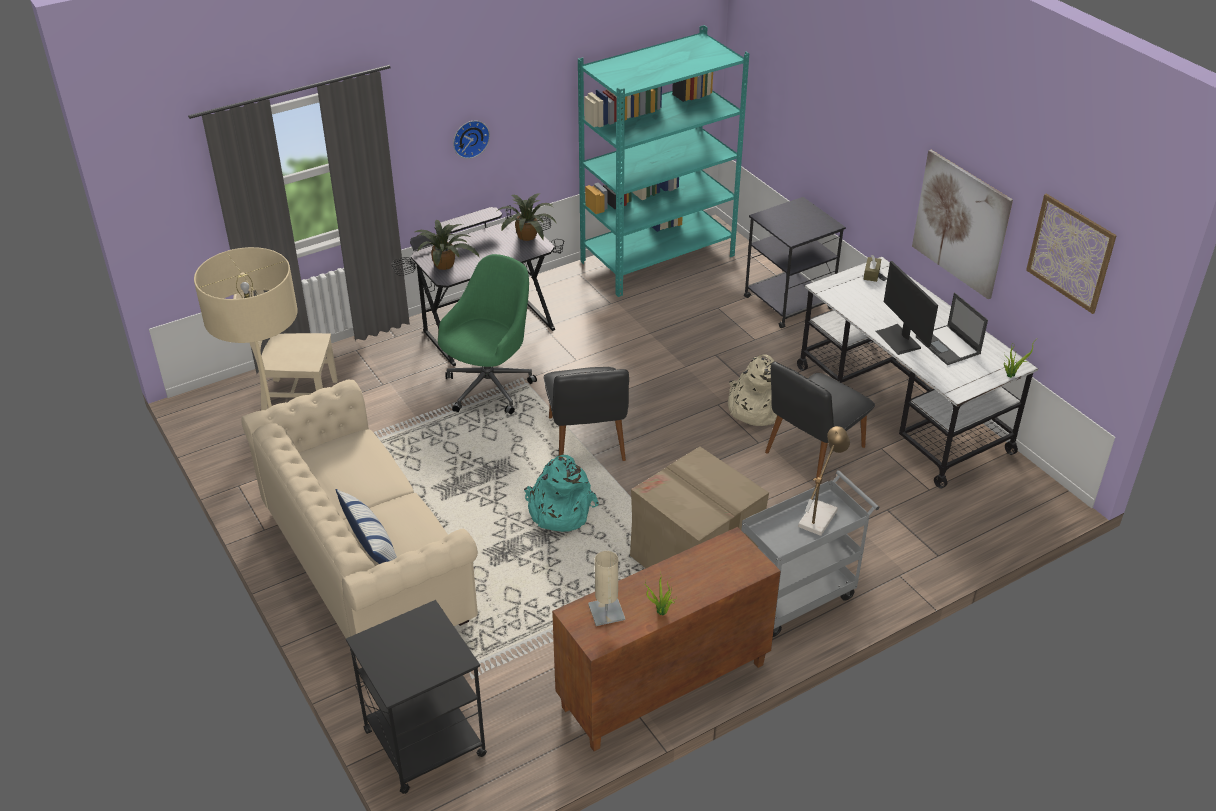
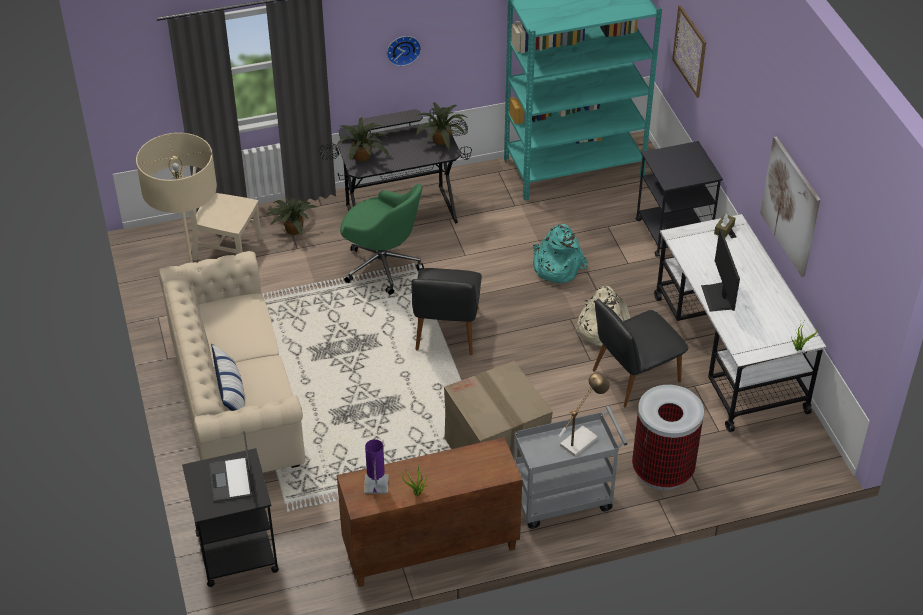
camera: 15 degrees right, 5 degrees up
green office chair [438,254,537,415] -> green office chair turned 75 degrees clockwise [340,184,424,295]
turquoise backpack [524,455,599,532] -> turquoise backpack moved to [533,224,588,283]
beige table lamp [588,551,625,626] -> purple table lamp [364,439,388,494]
laptop [916,293,988,365] -> laptop moved to [209,431,254,502]
picture [1026,194,1117,314] -> picture moved to [672,5,706,98]
none -> potted plant [266,197,317,235]
none -> trash can [632,385,704,490]

